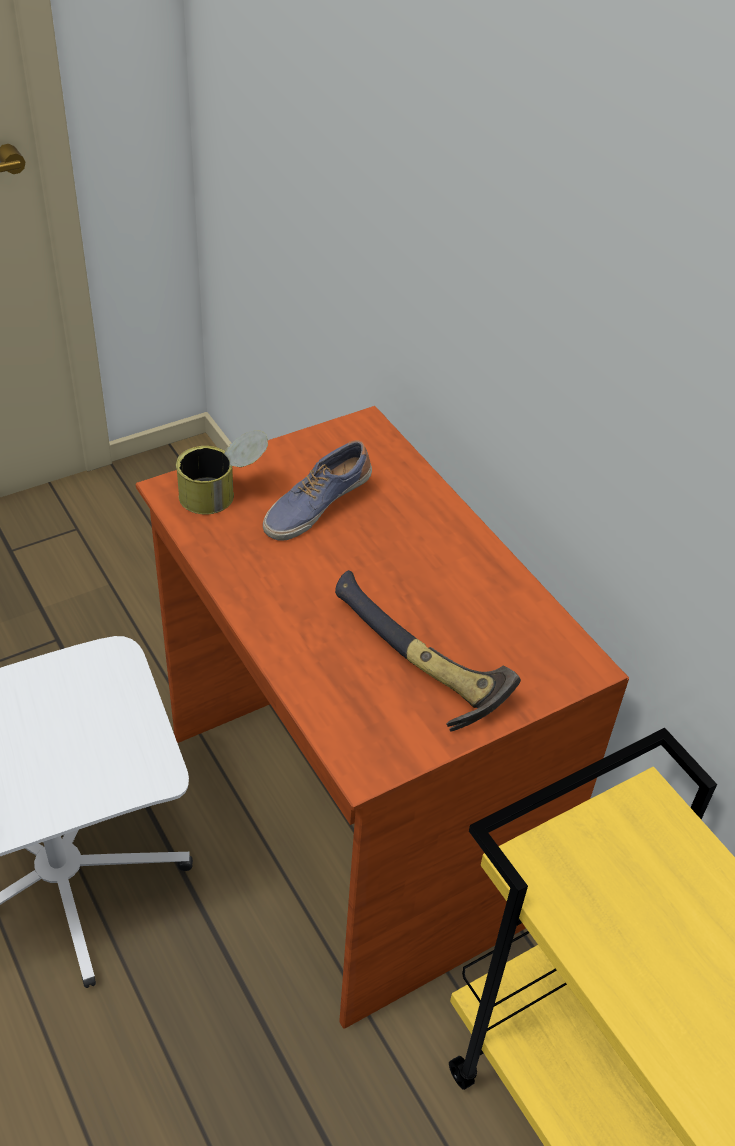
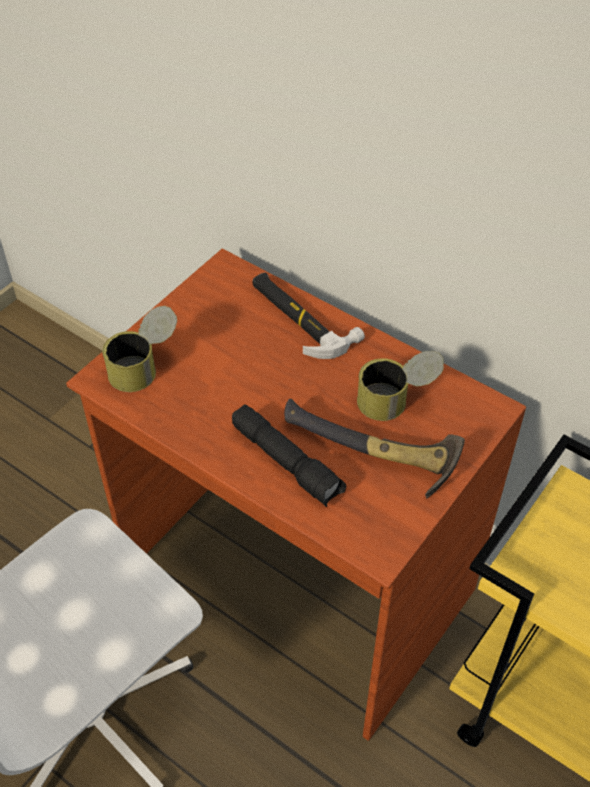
camera: 20 degrees left, 5 degrees up
shoe [263,440,372,541] -> none
none -> black flashlight [232,405,346,507]
none -> hammer [253,273,365,359]
none -> can [357,351,444,421]

